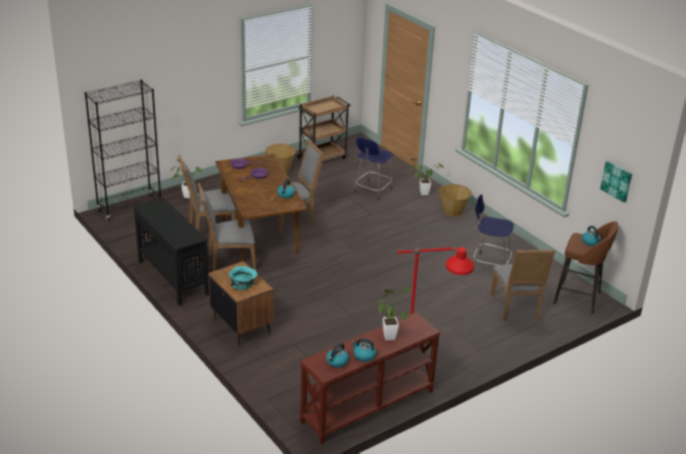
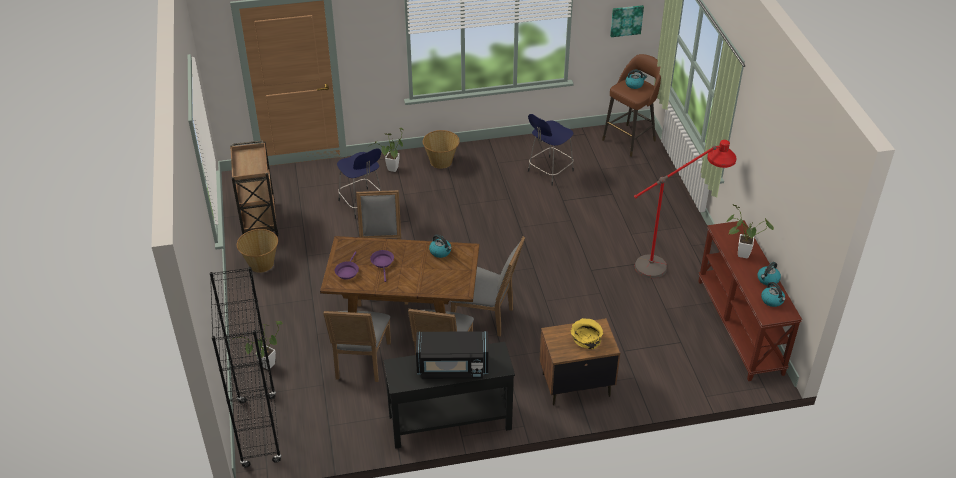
camera: 65 degrees left, 10 degrees up
turquoise bowl [228,266,258,290] -> yellow bowl [570,318,603,349]
grey chair [491,250,555,321] -> grey chair moved to [451,236,525,337]
none -> black microwave [416,331,488,379]

